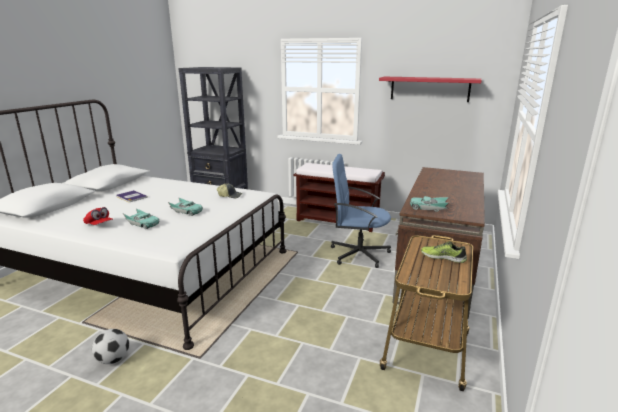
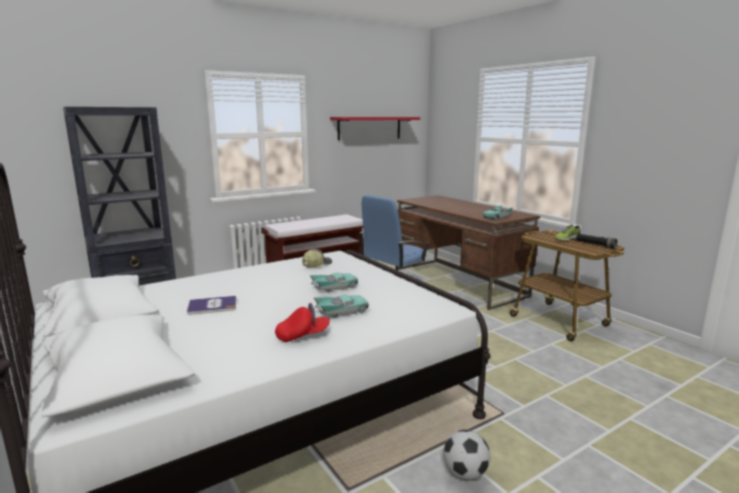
camera: 55 degrees left, 5 degrees down
none -> black flashlight [576,233,617,249]

